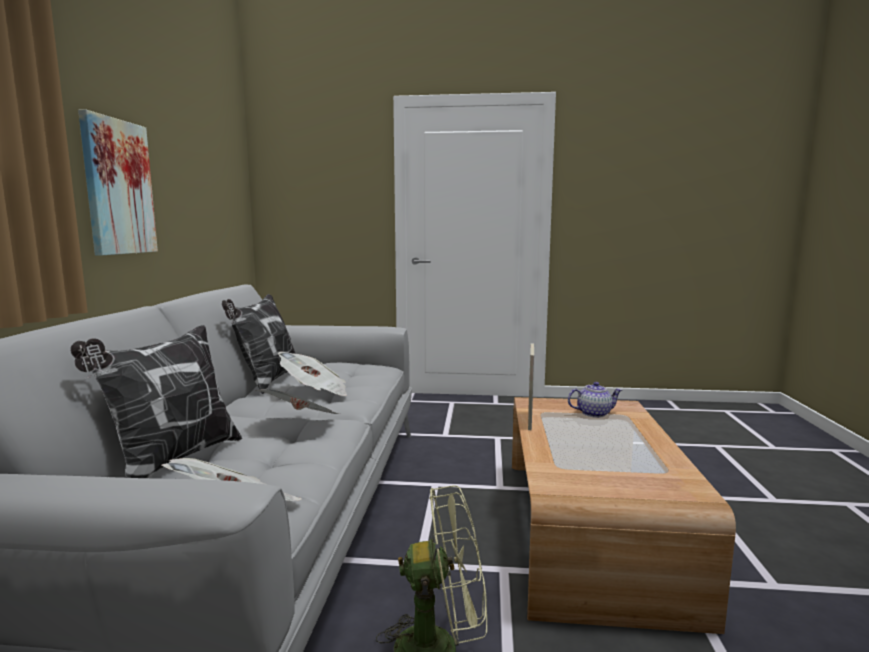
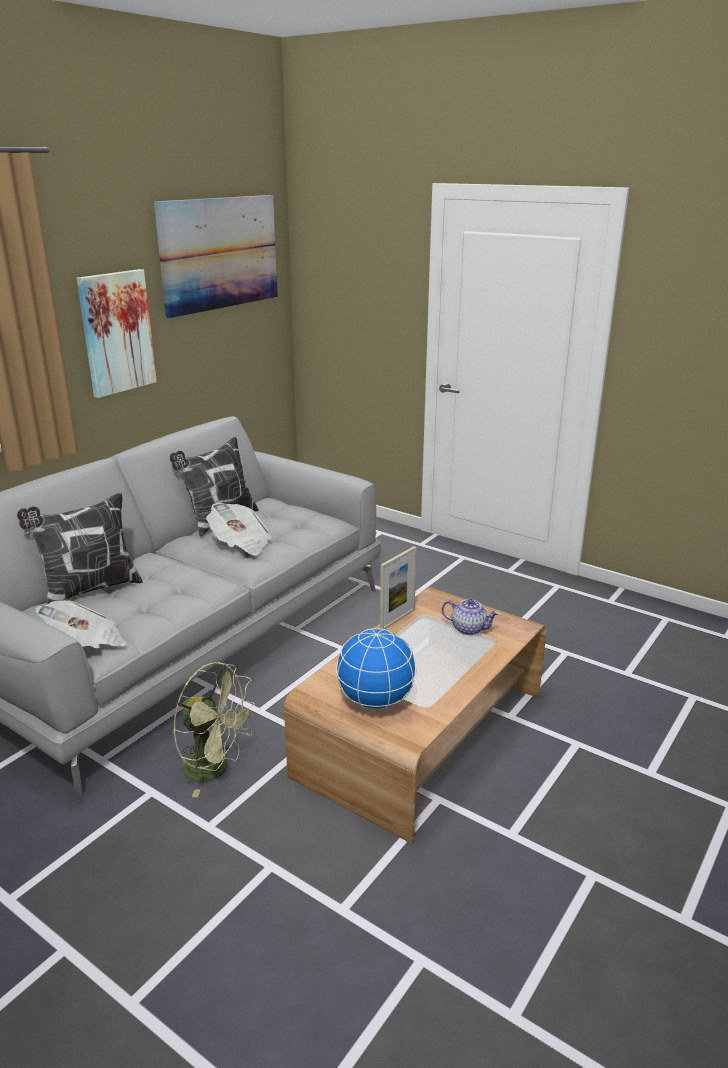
camera: 30 degrees right, 15 degrees up
newspaper [255,389,342,414] -> none
none -> picture [154,195,278,318]
none -> globe [336,628,417,709]

